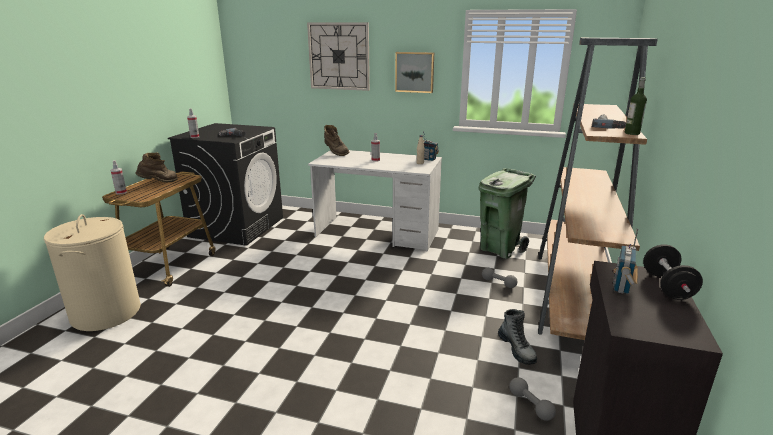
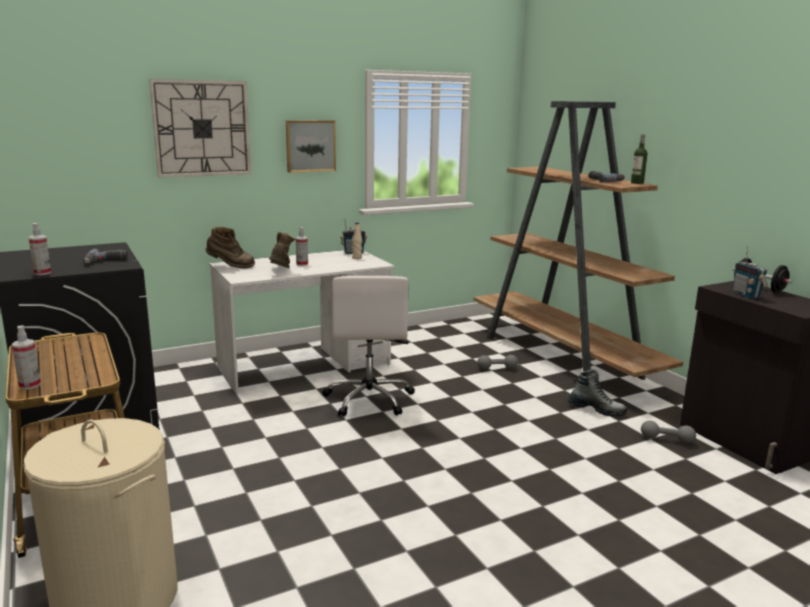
camera: 45 degrees left, 5 degrees down
brown boot [135,152,178,183] -> brown boot moved to [269,232,296,268]
green trash can [478,168,536,259] -> none
none -> white office chair [322,276,415,416]

